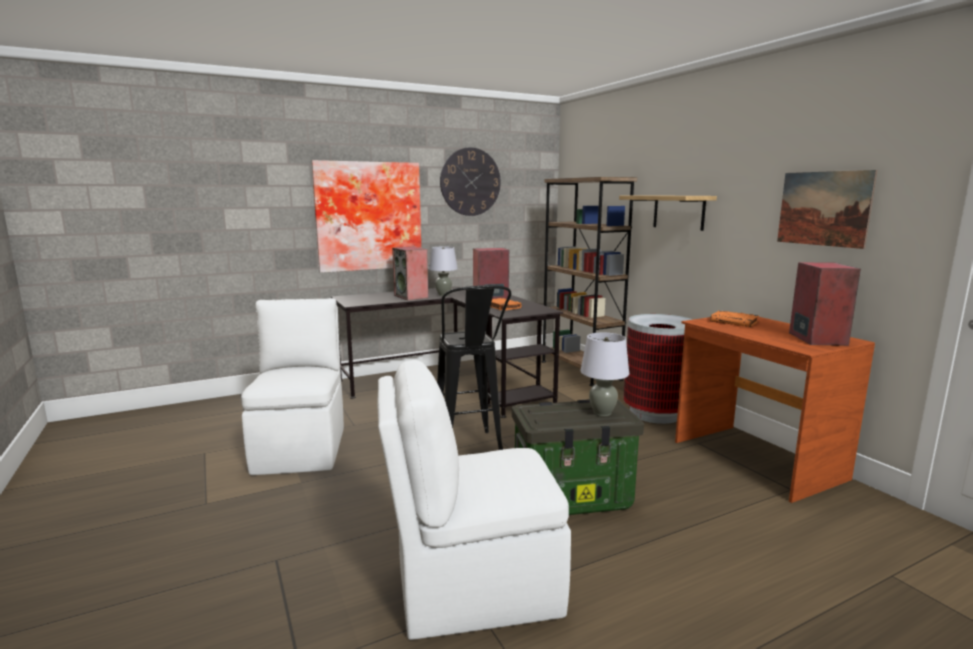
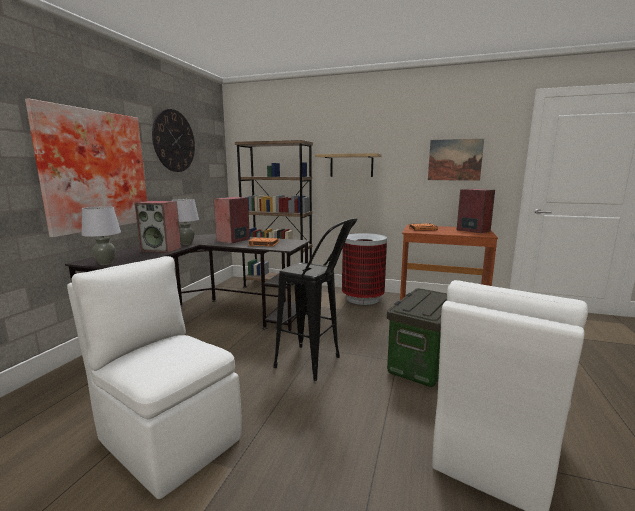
camera: 45 degrees left, 0 degrees up
grey table lamp [580,333,629,416] -> grey table lamp moved to [81,206,121,265]

